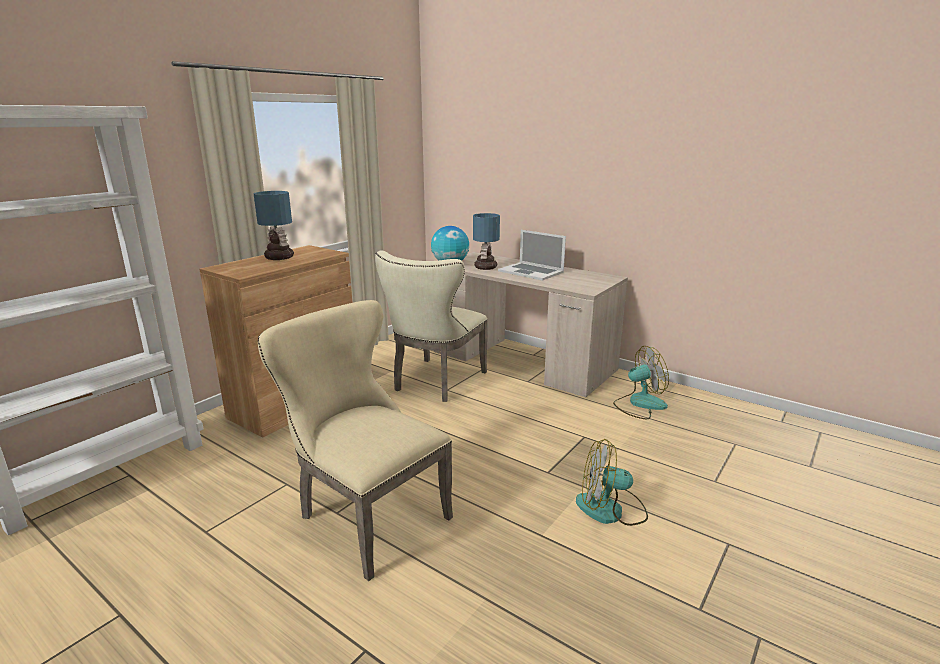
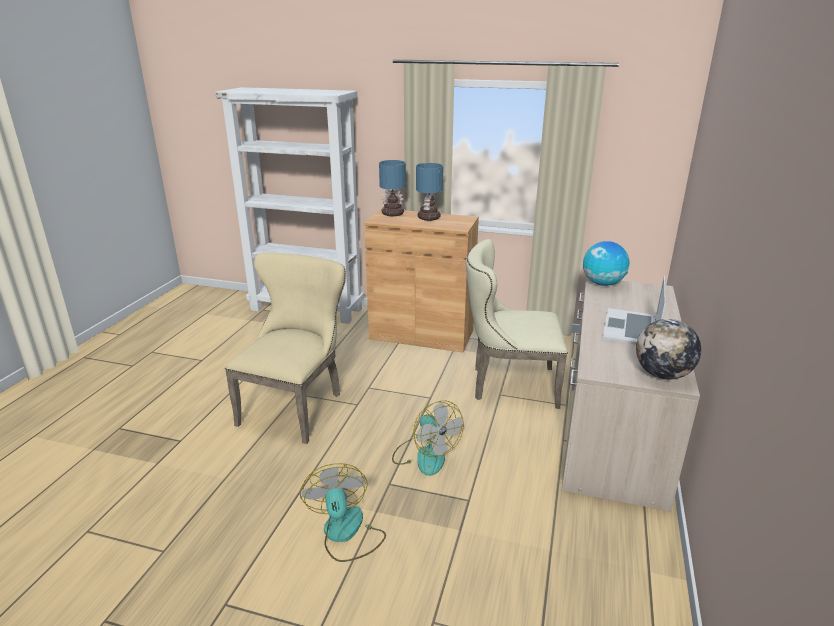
camera: 70 degrees right, 5 degrees up
table lamp [473,213,500,270] -> table lamp moved to [379,160,406,216]
fan [613,346,669,419] -> fan moved to [392,401,464,476]
none -> globe [636,319,701,380]

